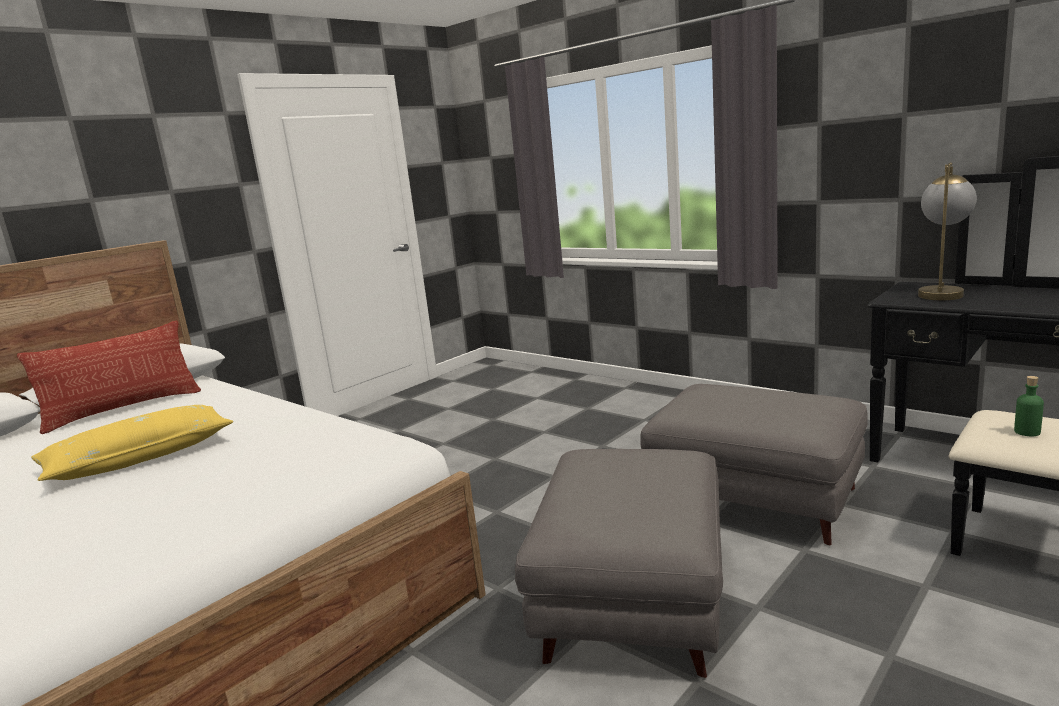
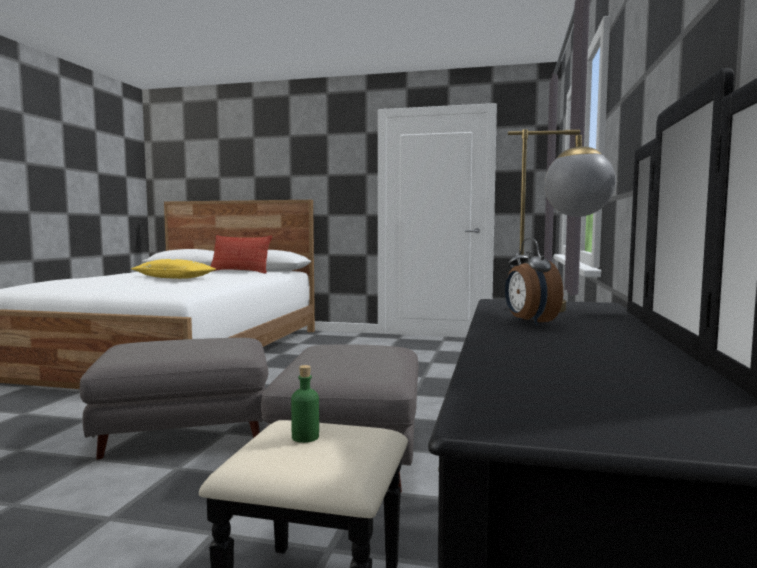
camera: 60 degrees right, 10 degrees down
none -> alarm clock [505,238,563,326]

